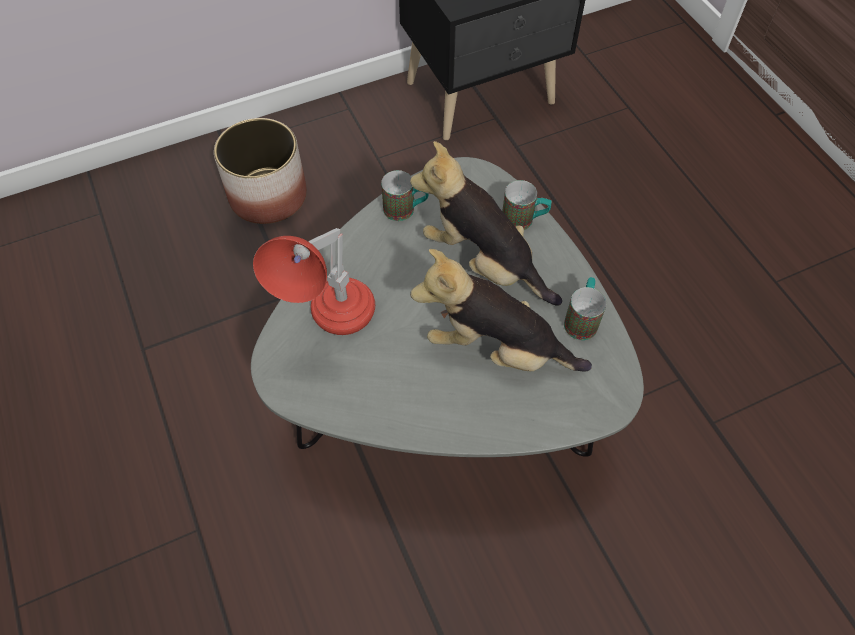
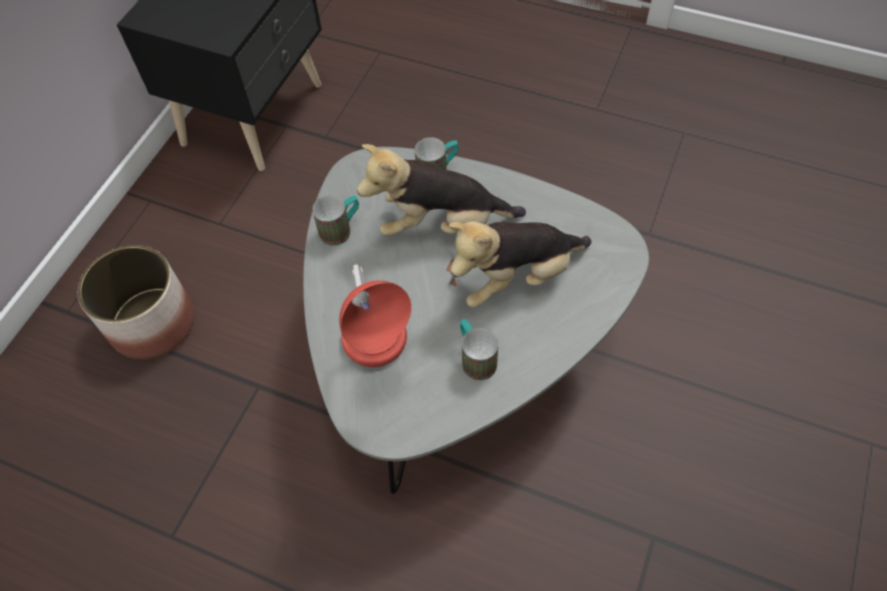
camera: 40 degrees left, 0 degrees up
mug [564,277,606,340] -> mug moved to [460,319,498,381]

